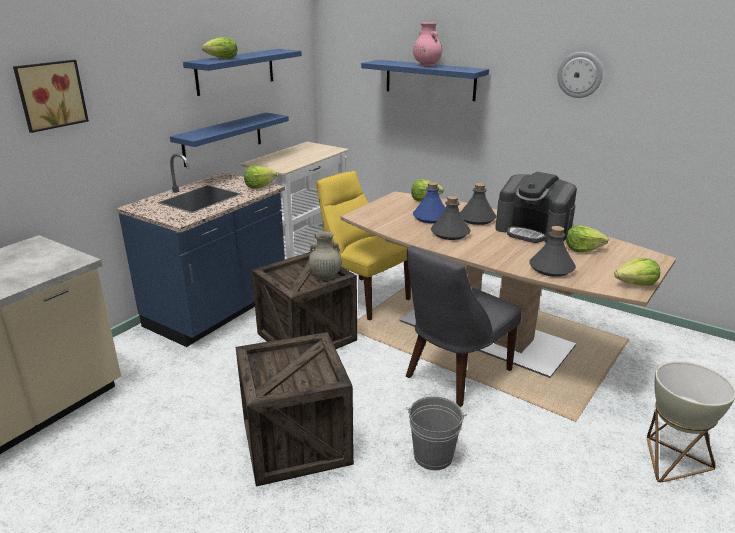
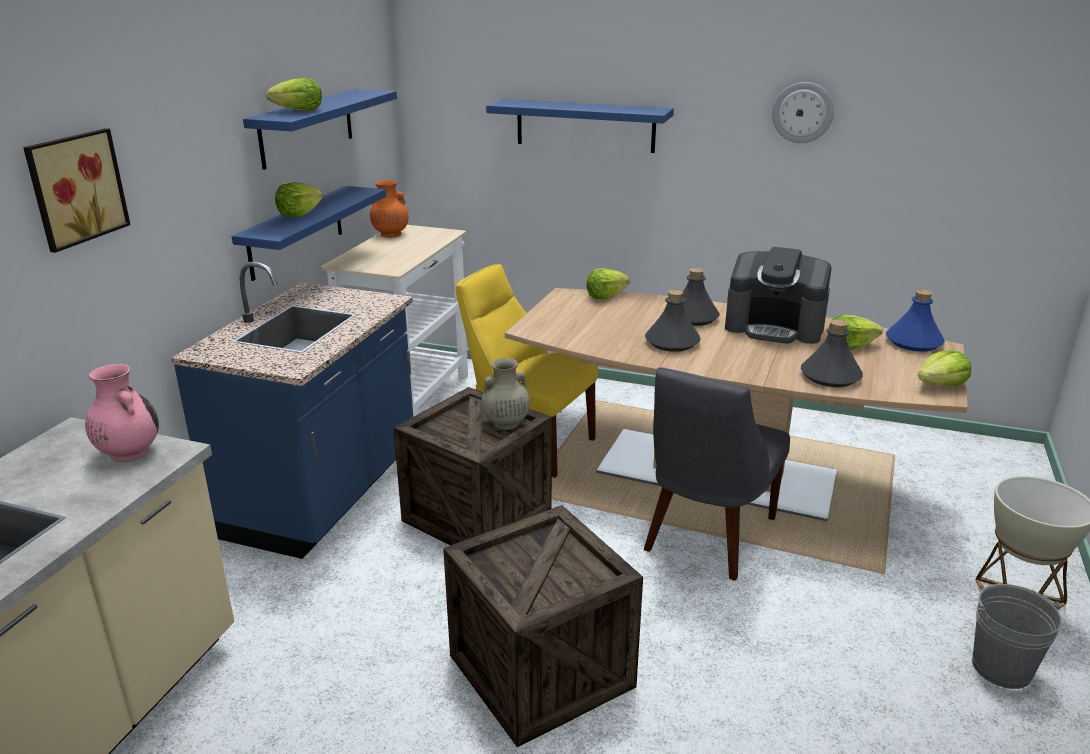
camera: 15 degrees left, 0 degrees up
lettuce [244,166,277,189] -> lettuce moved to [275,182,323,217]
grey bucket [406,396,467,470] -> grey bucket moved to [972,584,1062,689]
pink vase [413,22,442,67] -> pink vase moved to [85,364,159,462]
blue bottle [413,182,445,223] -> blue bottle moved to [886,290,945,352]
none -> orange vase [370,180,409,238]

